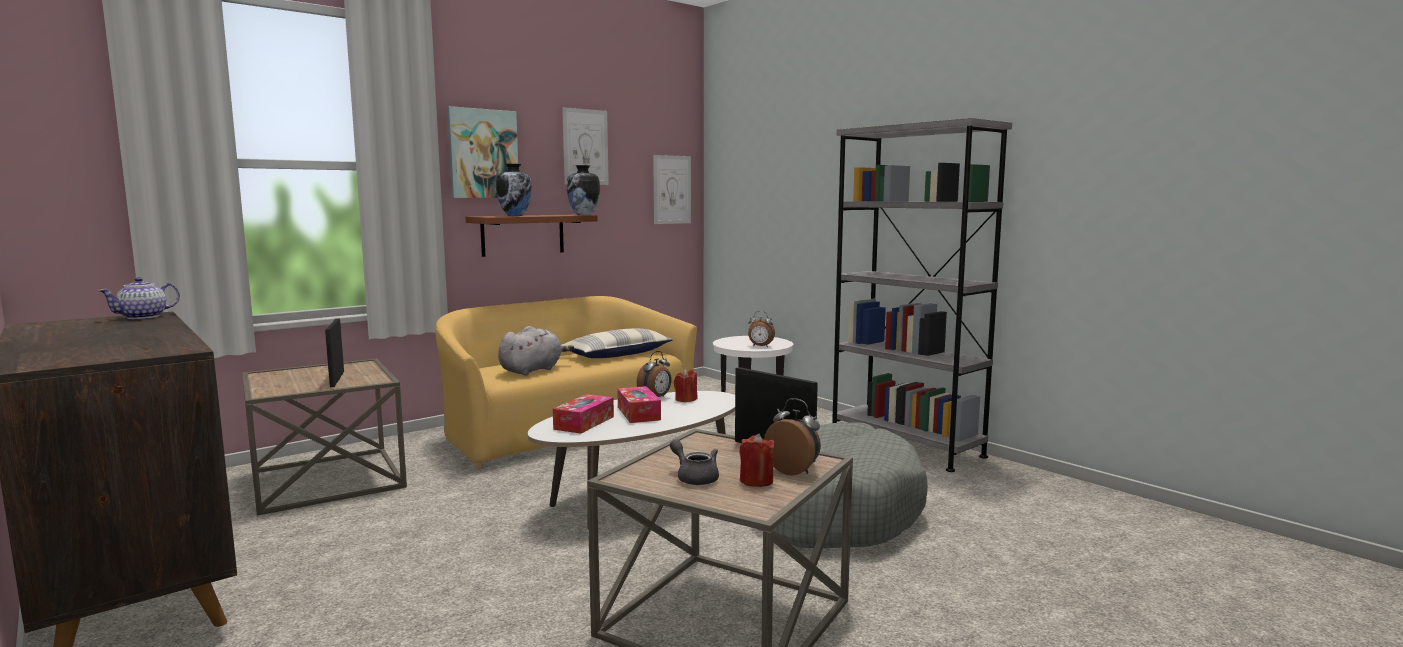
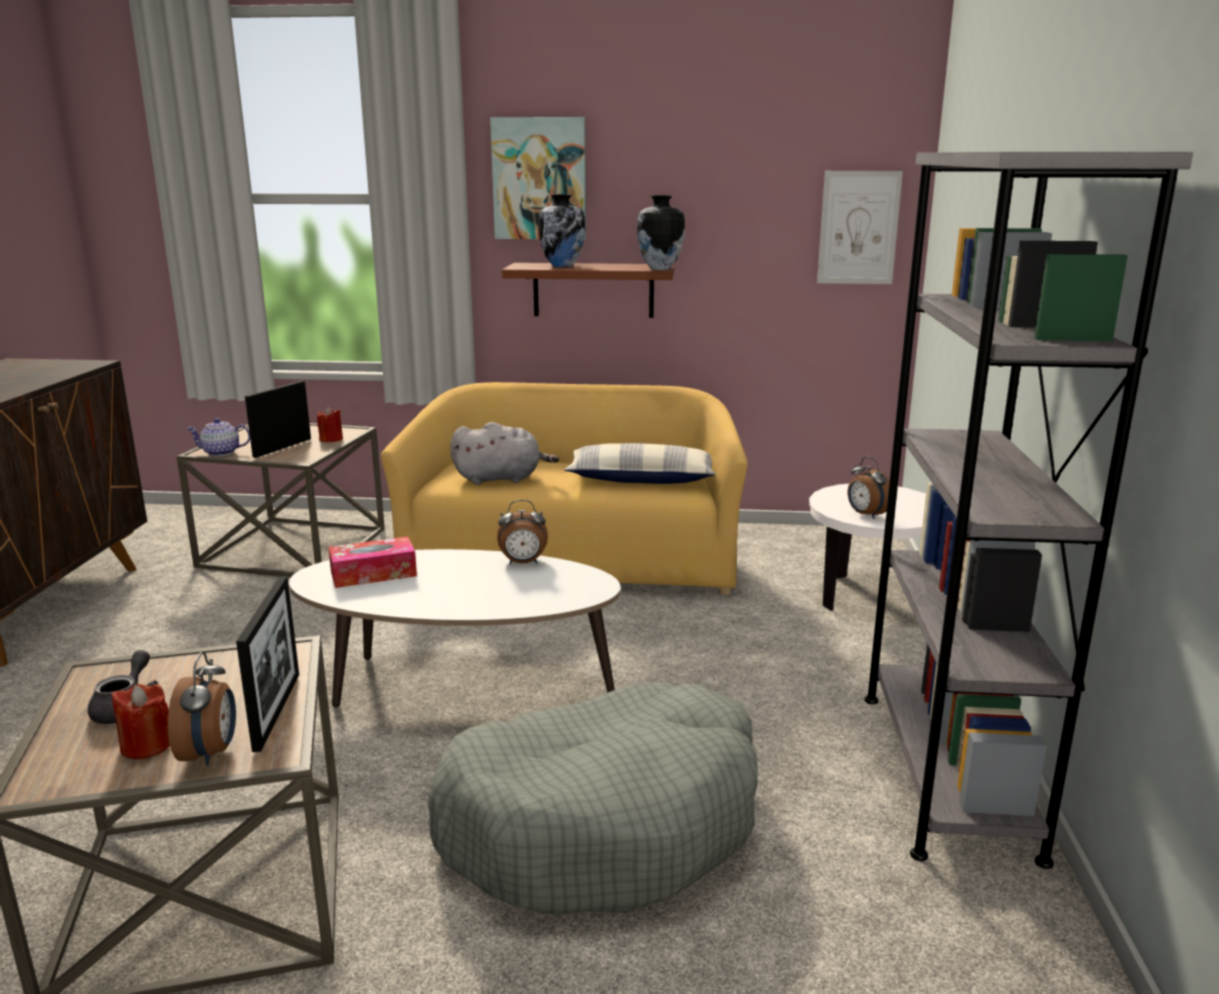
camera: 45 degrees right, 10 degrees up
teapot [98,277,180,319] -> teapot moved to [186,418,250,456]
picture [562,107,609,185] -> none
tissue box [617,386,661,423] -> none
red candle [674,369,697,402] -> red candle moved to [317,407,343,442]

